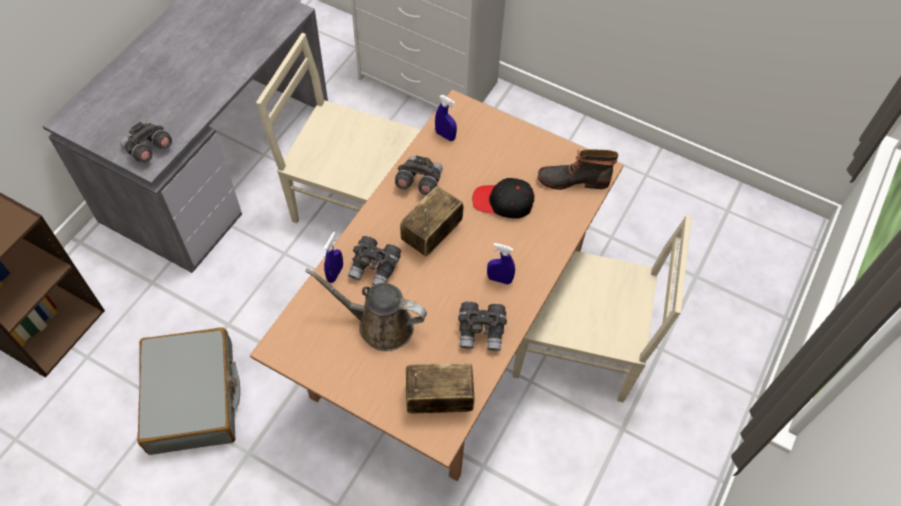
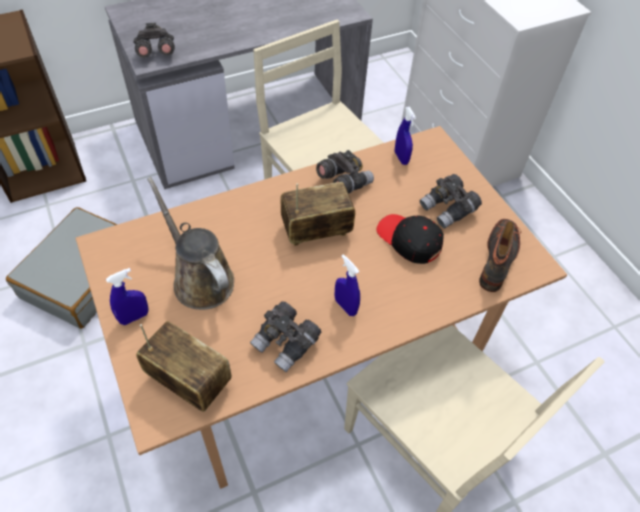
camera: 35 degrees right, 5 degrees down
blue spray bottle [324,232,343,283] -> blue spray bottle moved to [106,268,149,325]
grey binoculars [348,236,401,285] -> grey binoculars moved to [419,174,482,229]
boot [538,150,618,190] -> boot turned 75 degrees clockwise [479,219,521,292]

